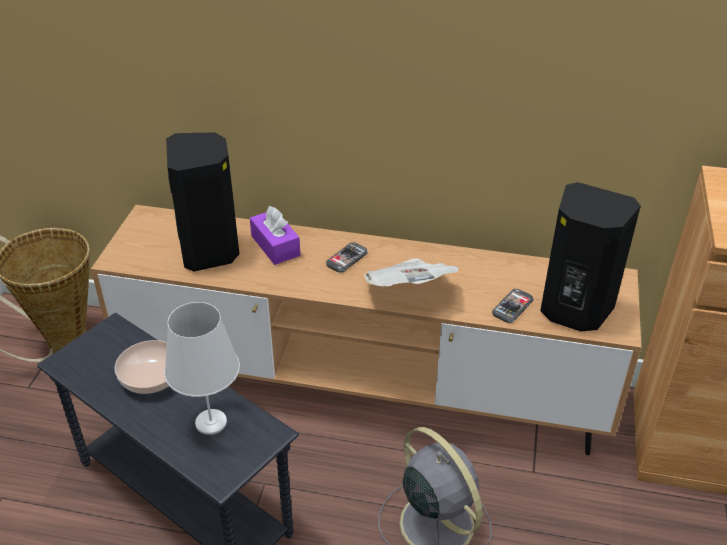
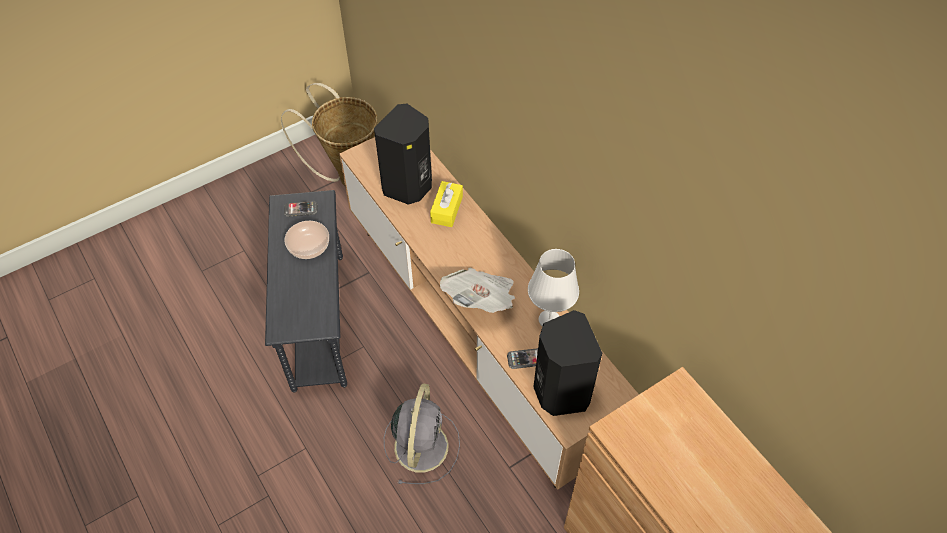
camera: 45 degrees right, 15 degrees up
white table lamp [164,302,240,435] -> white table lamp moved to [528,249,579,326]
purple tissue box [250,206,300,265] -> yellow tissue box [430,181,463,227]
phone [326,242,368,273] -> phone moved to [284,201,318,217]

